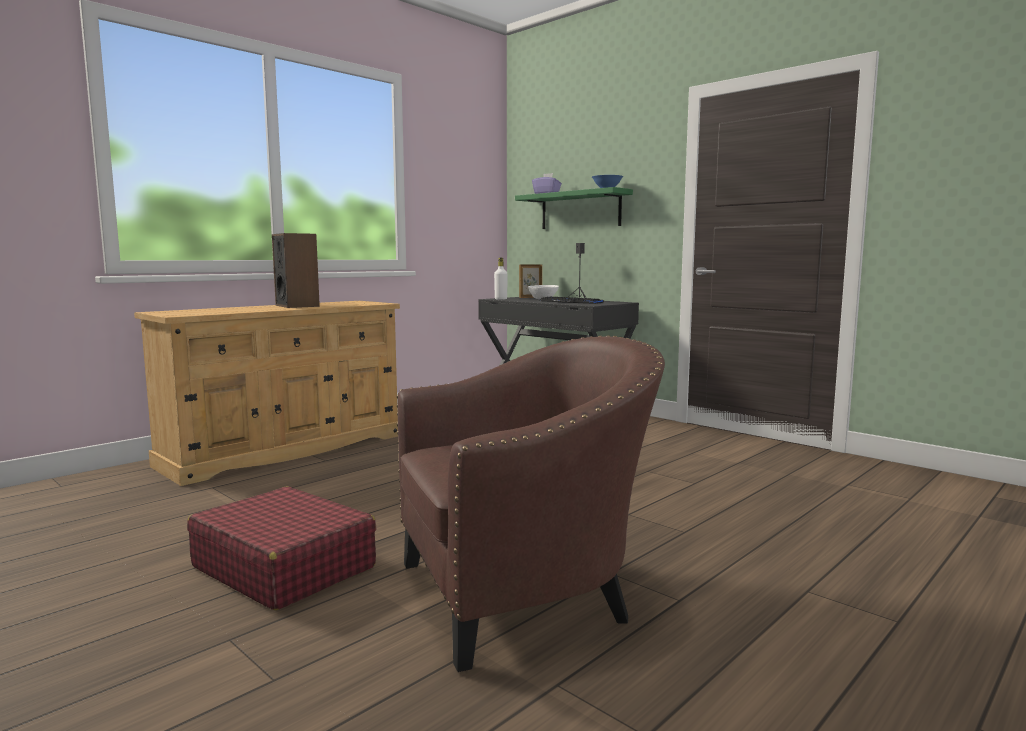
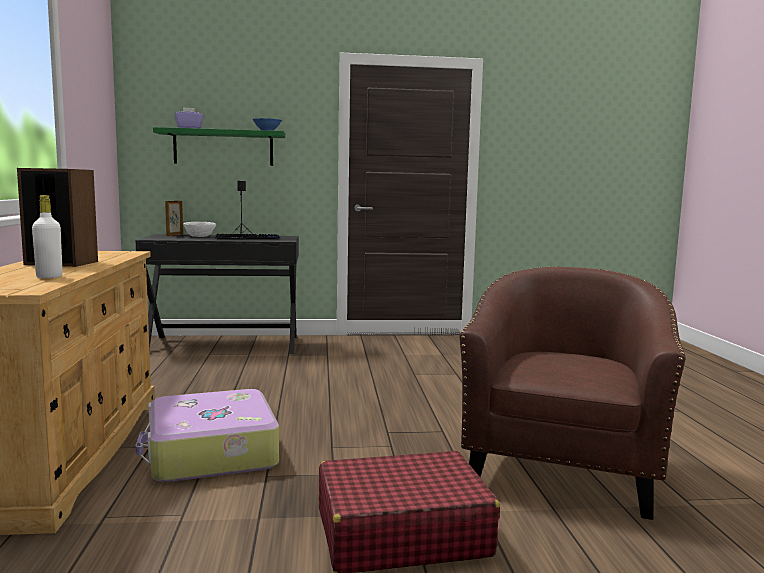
camera: 50 degrees left, 0 degrees up
white bottle [494,258,508,300] -> white bottle moved to [32,195,63,278]
none -> suitcase [135,389,279,482]

